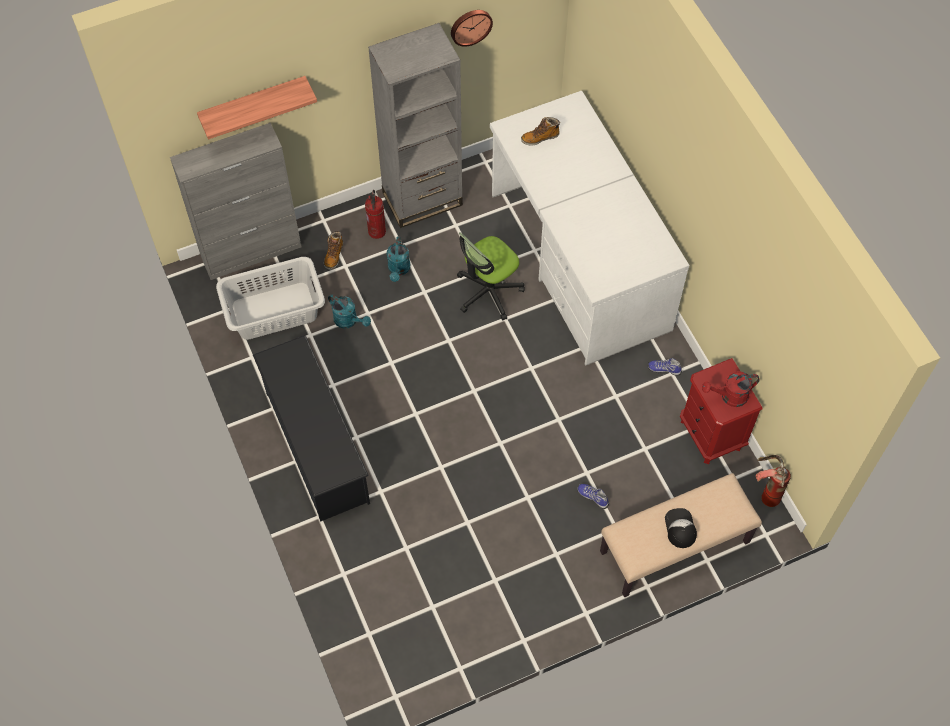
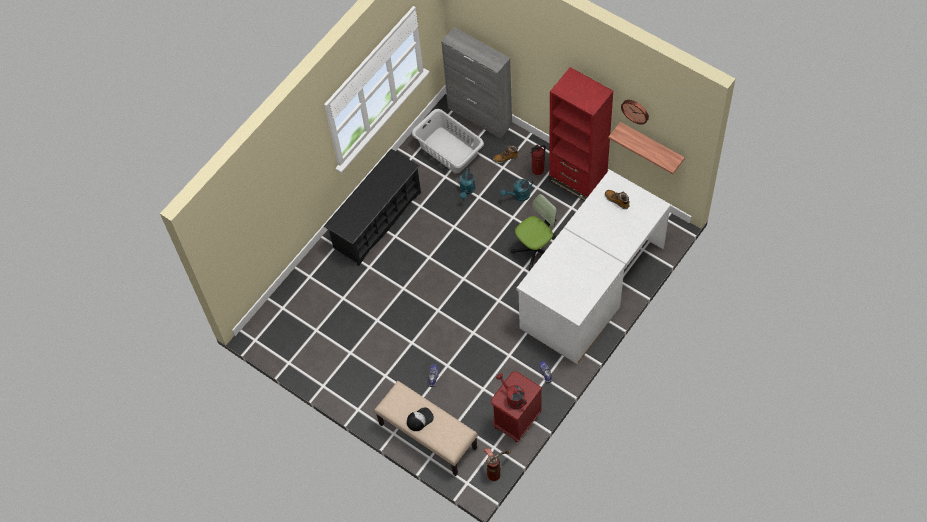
camera: 65 degrees right, 0 degrees up
shelf [197,76,317,139] -> shelf moved to [608,122,685,174]
grey bookcase [368,23,463,228] -> red bookcase [549,67,614,201]
office chair [457,233,525,320] -> office chair turned 120 degrees clockwise [511,194,557,270]

